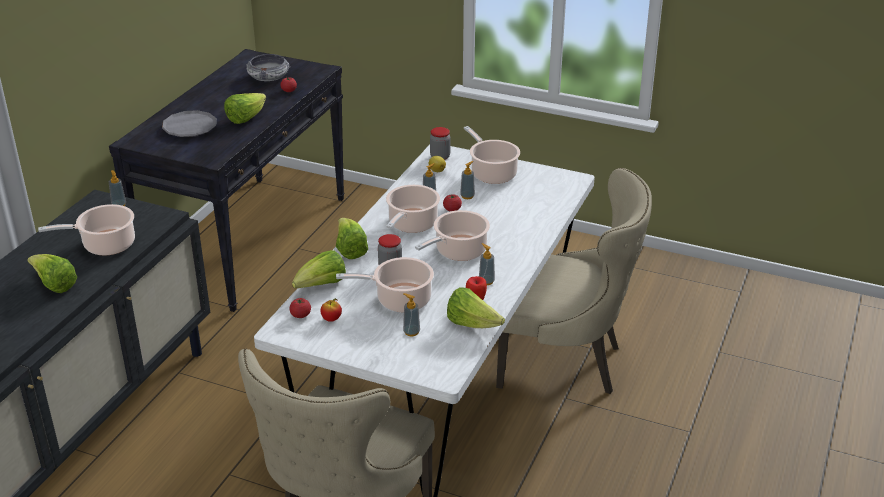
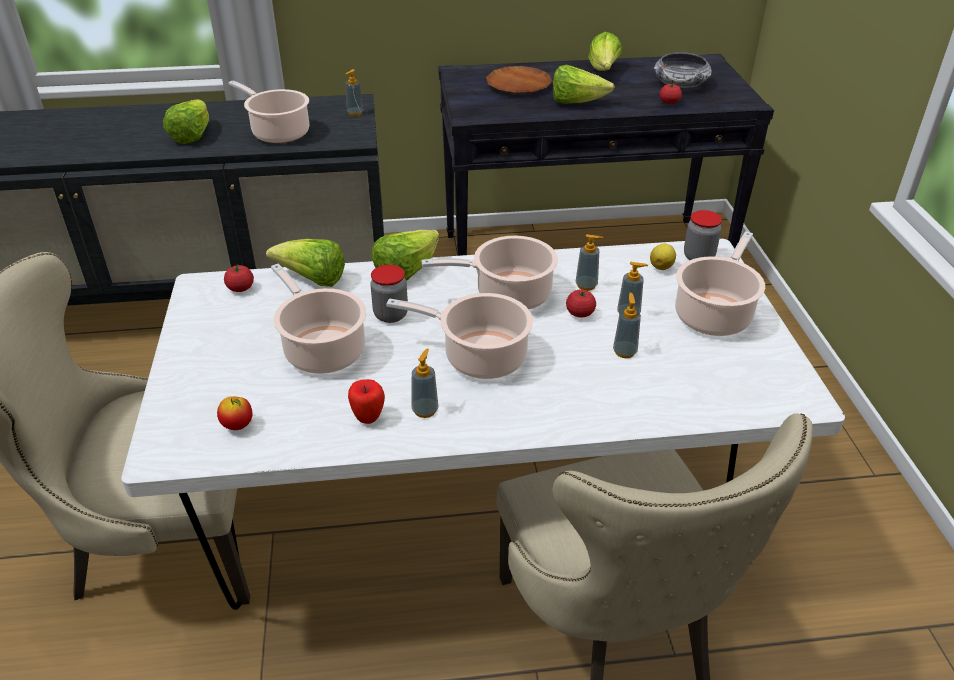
camera: 60 degrees right, 5 degrees up
grey plate [162,110,217,137] -> brown plate [486,66,552,94]
apple [320,298,342,322] -> apple moved to [217,396,253,430]
soap dispenser [403,293,420,336] -> soap dispenser moved to [613,293,641,358]
lettuce [447,287,505,328] -> lettuce moved to [588,32,622,71]

